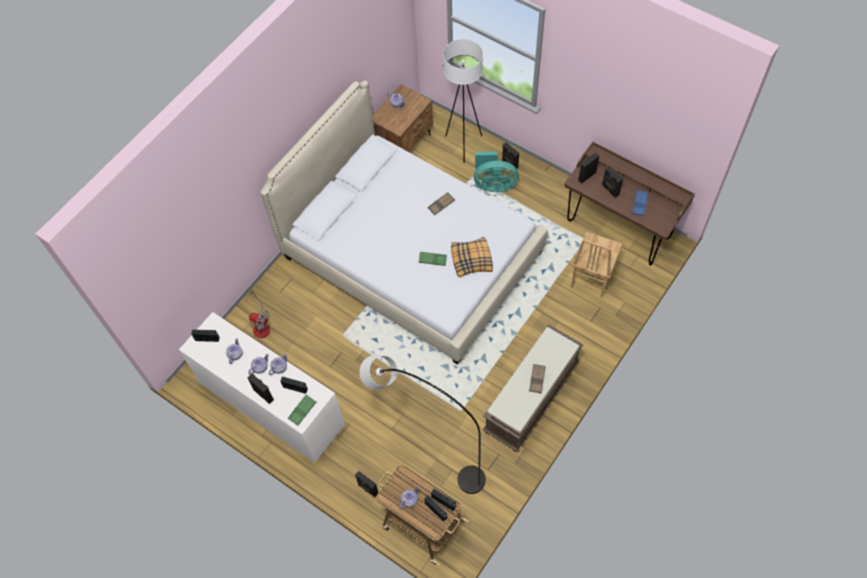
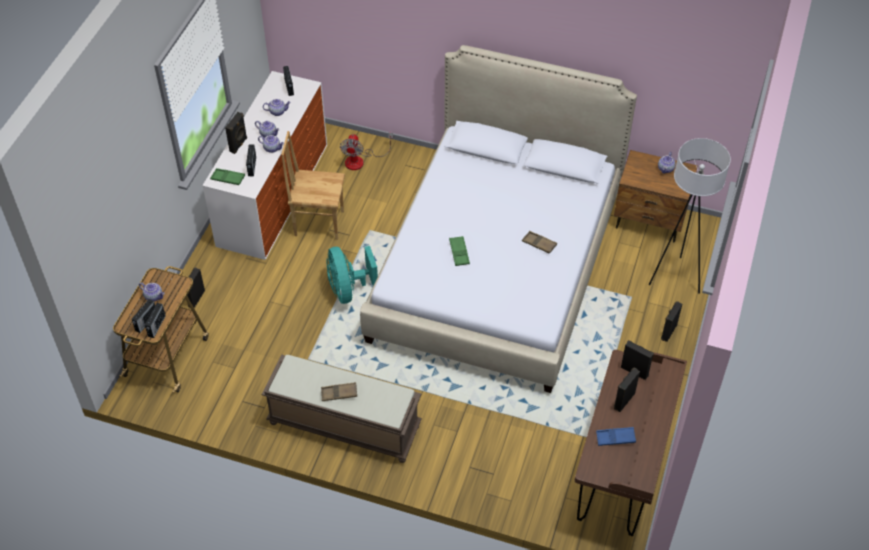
camera: 70 degrees right, 10 degrees down
grey floor lamp [360,355,486,494] -> none
pillow [451,237,493,277] -> none
turquoise fan [474,151,519,192] -> turquoise fan moved to [327,246,378,304]
brown chair [571,231,623,298] -> brown chair moved to [281,131,345,240]

